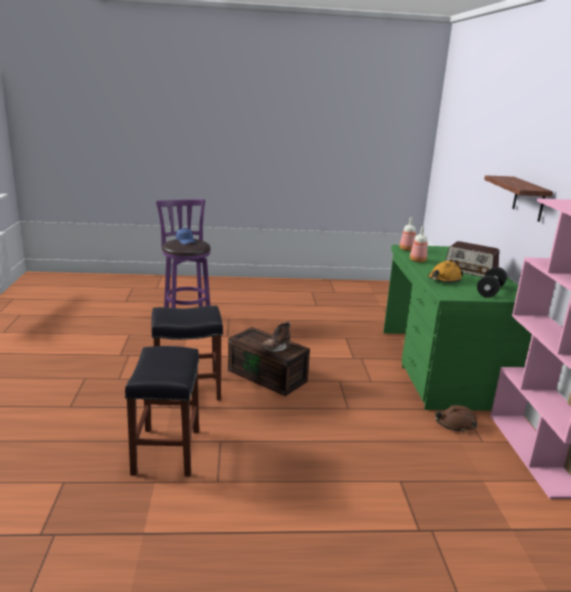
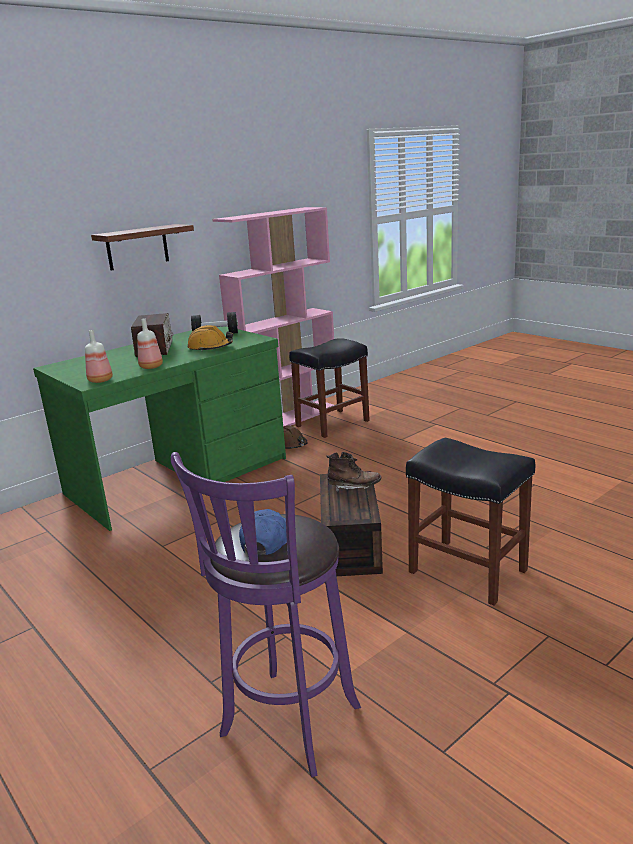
camera: 125 degrees left, 0 degrees up
black stool [125,346,199,477] -> black stool moved to [289,338,370,438]

